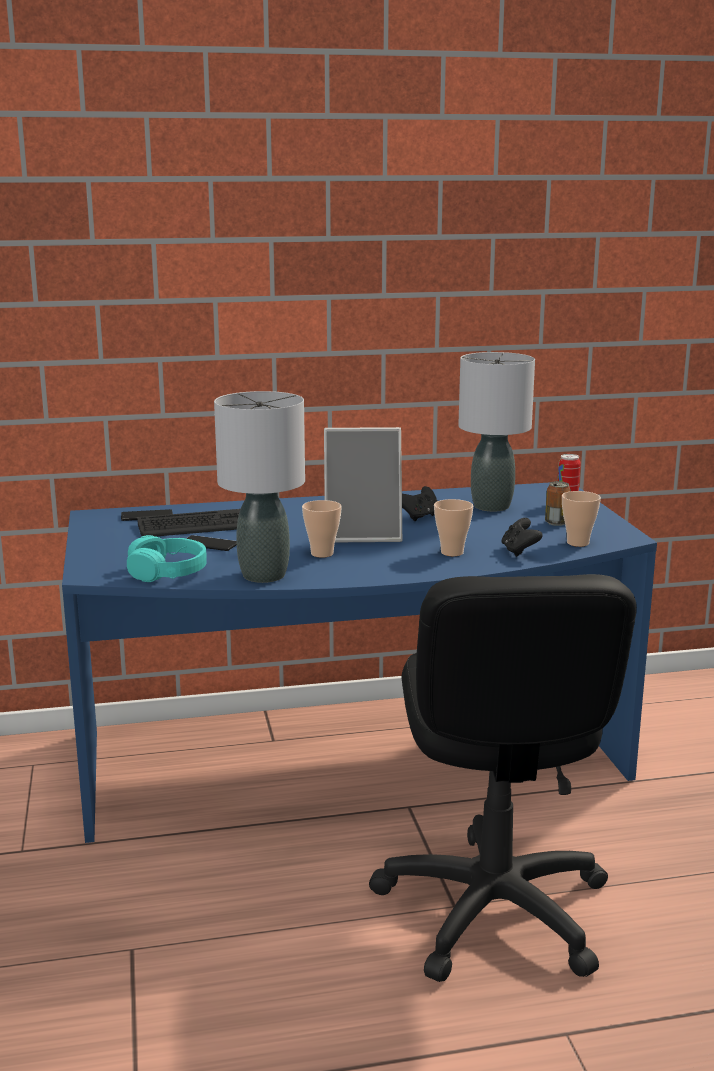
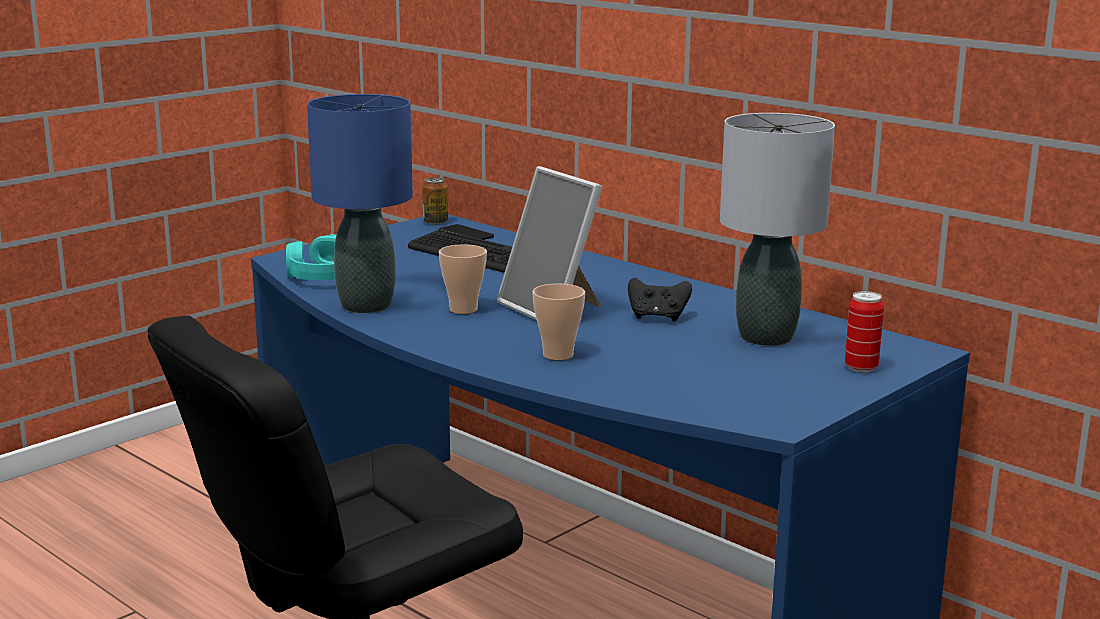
camera: 55 degrees right, 0 degrees up
phone [186,535,237,551] -> none
grey table lamp [214,391,305,583] -> blue table lamp [307,94,413,313]
black game controller [501,518,543,557] -> none
can [545,481,571,526] -> can moved to [422,177,448,225]
cup [562,491,601,547] -> none

